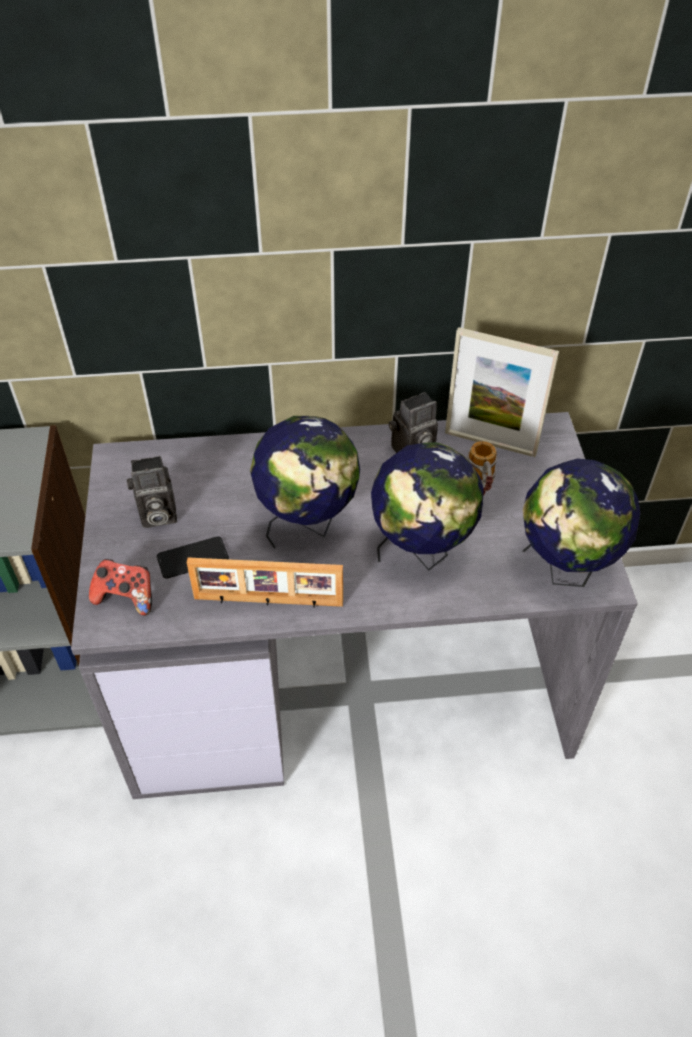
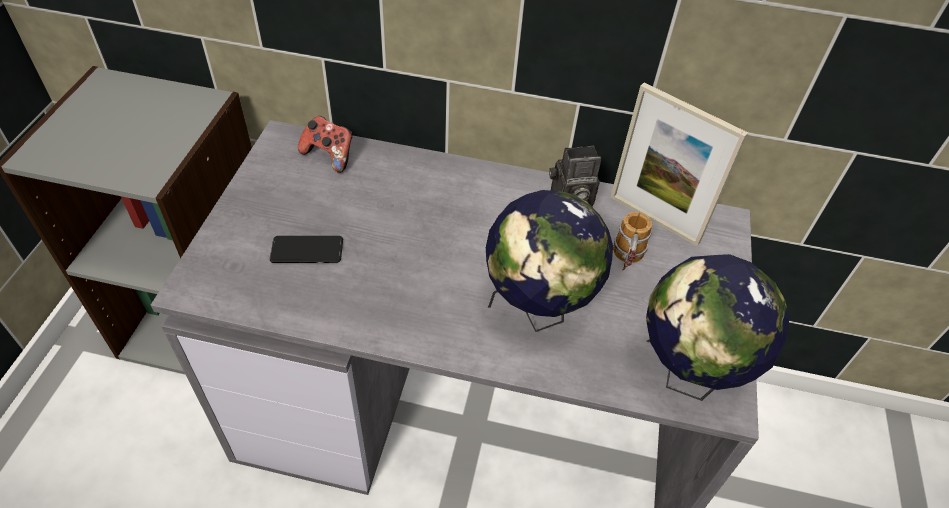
camera: 15 degrees right, 0 degrees up
game controller [89,559,152,616] -> game controller moved to [298,116,352,173]
camera [127,456,177,528] -> none
picture frame [187,557,343,607] -> none
globe [250,416,360,549] -> none

